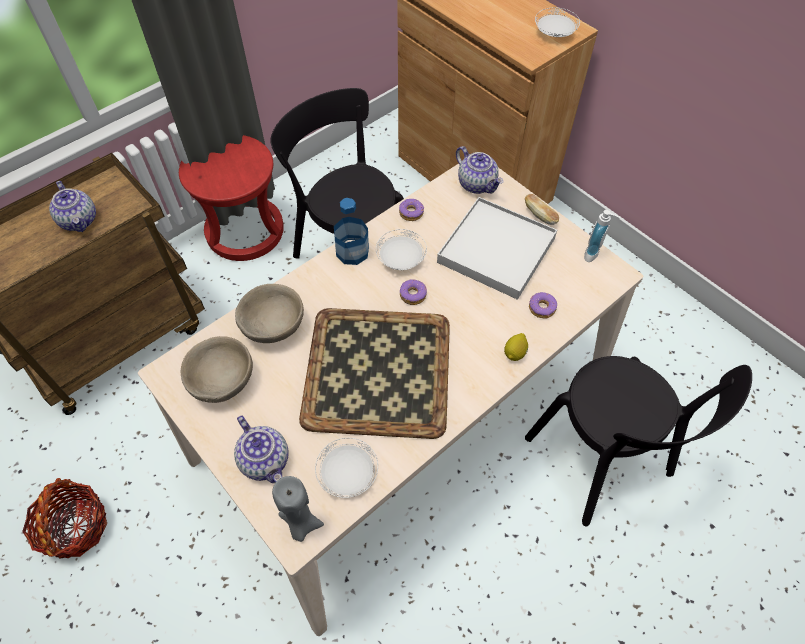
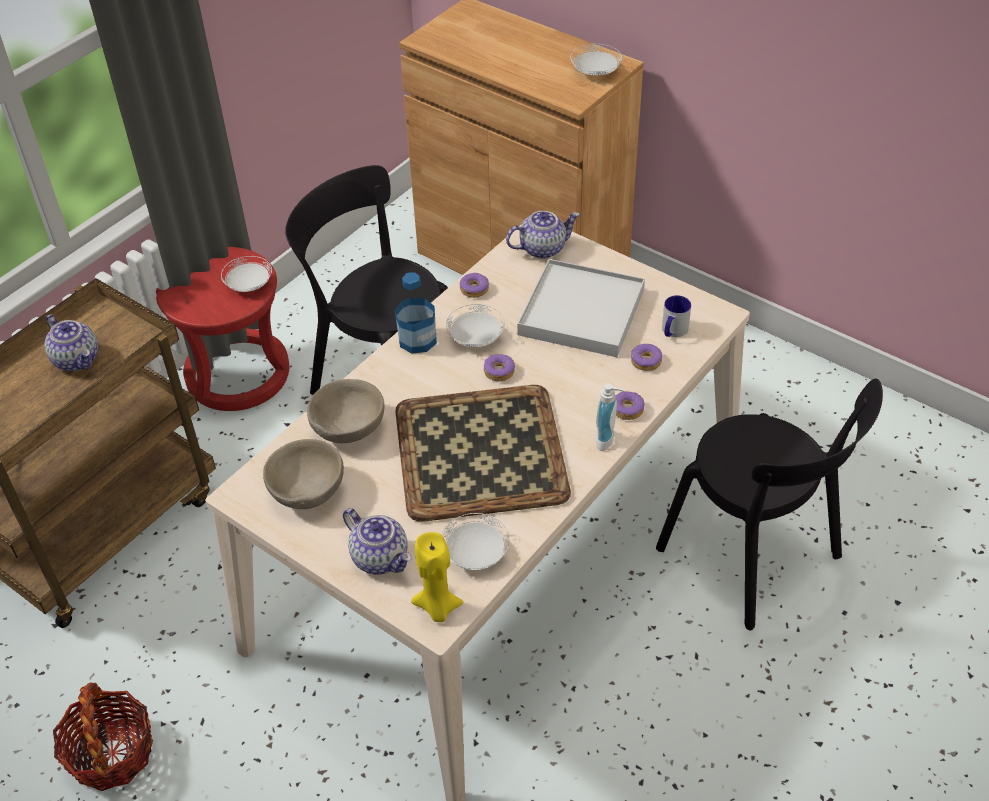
camera: 10 degrees left, 10 degrees down
grey candle [272,476,324,542] -> yellow candle [411,532,464,622]
teapot [456,146,503,194] -> teapot turned 60 degrees counterclockwise [506,211,580,259]
lemon [504,333,528,361] -> donut [616,391,645,420]
bread [525,194,559,225] -> none
soap dispenser [584,210,620,262] -> soap dispenser moved to [596,384,625,451]
none -> white plate [221,256,272,292]
none -> mug [662,295,691,337]

